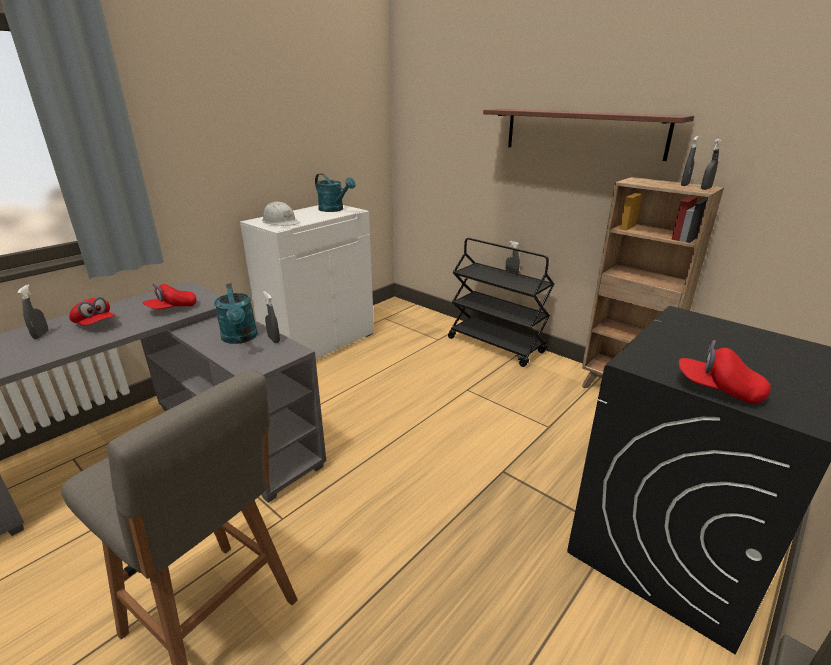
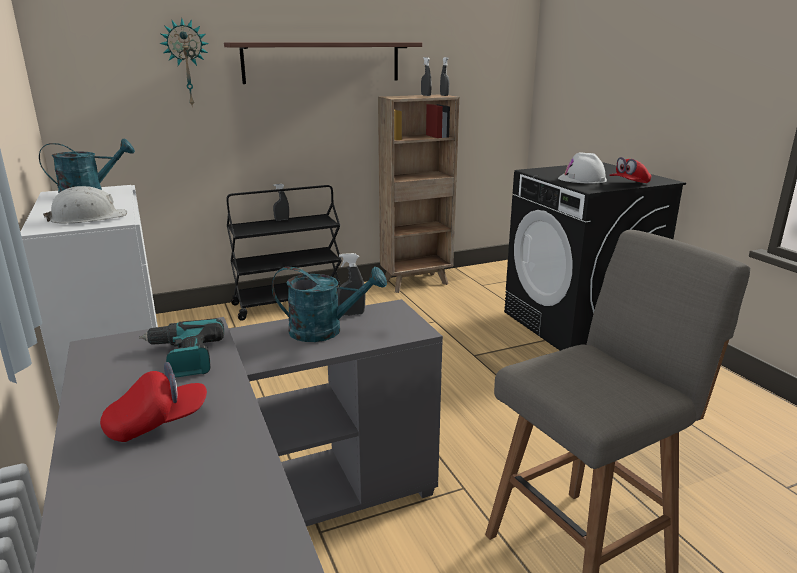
camera: 65 degrees left, 5 degrees down
grey spray bottle [18,284,49,339] -> none
red cap [142,283,197,309] -> power drill [139,318,224,377]
none -> wall clock [160,18,209,108]
none -> white hard hat [558,153,607,184]

